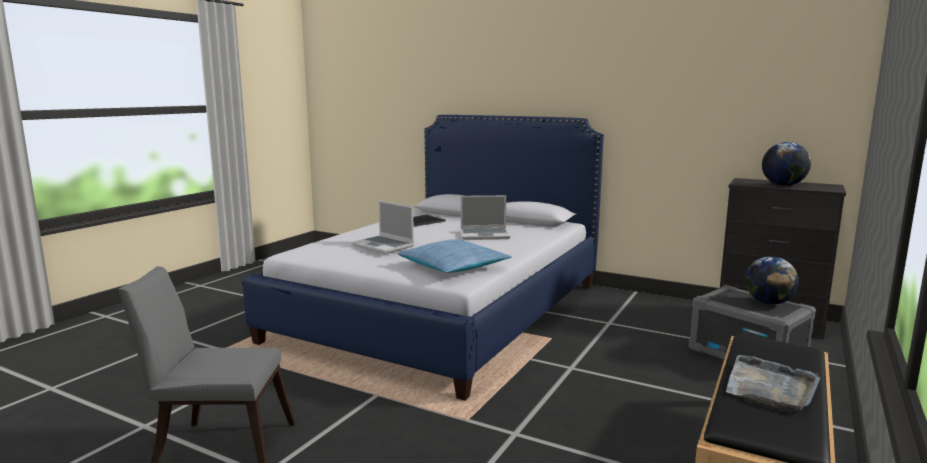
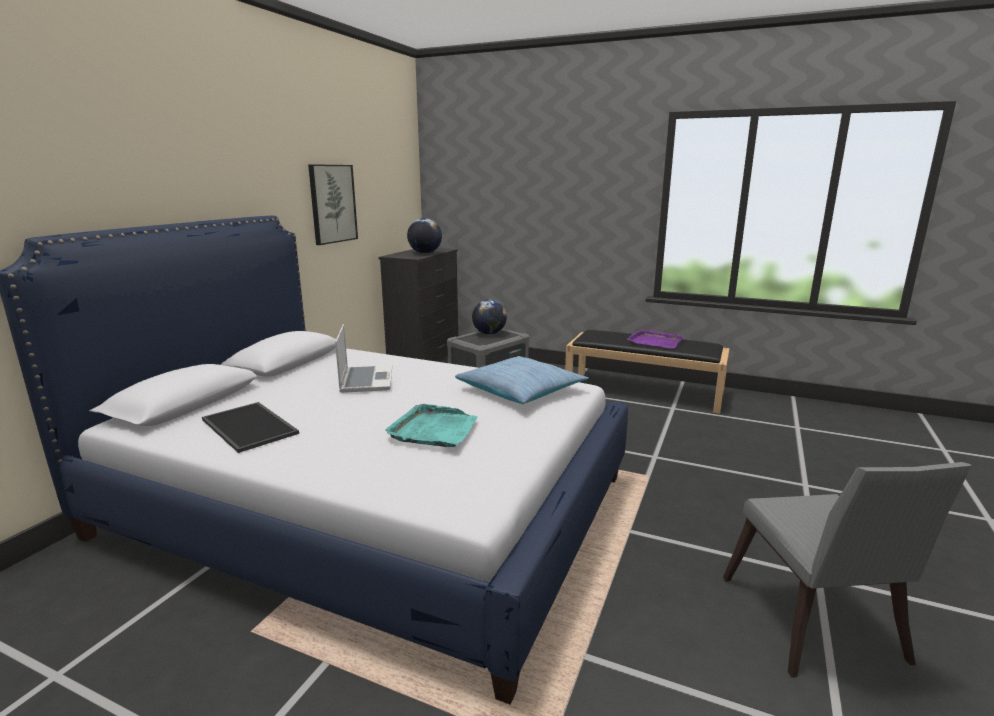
camera: 95 degrees left, 5 degrees up
laptop [352,200,414,254] -> turquoise tray [385,404,478,447]
grey tray [726,355,820,412] -> purple tray [628,329,684,349]
none -> picture [308,164,358,245]

